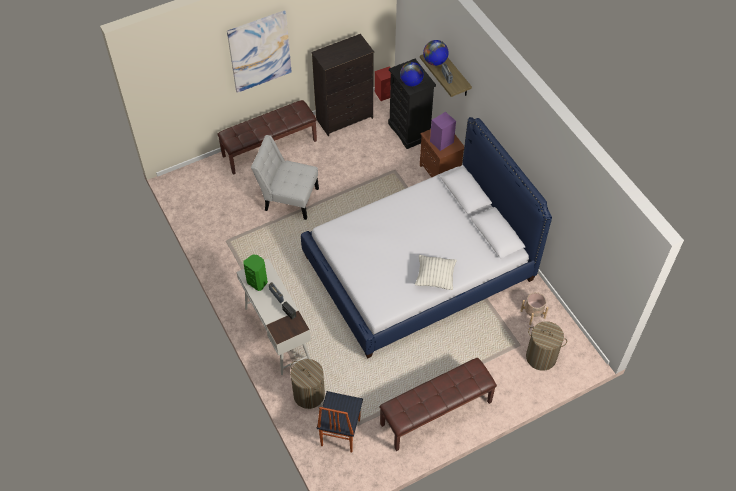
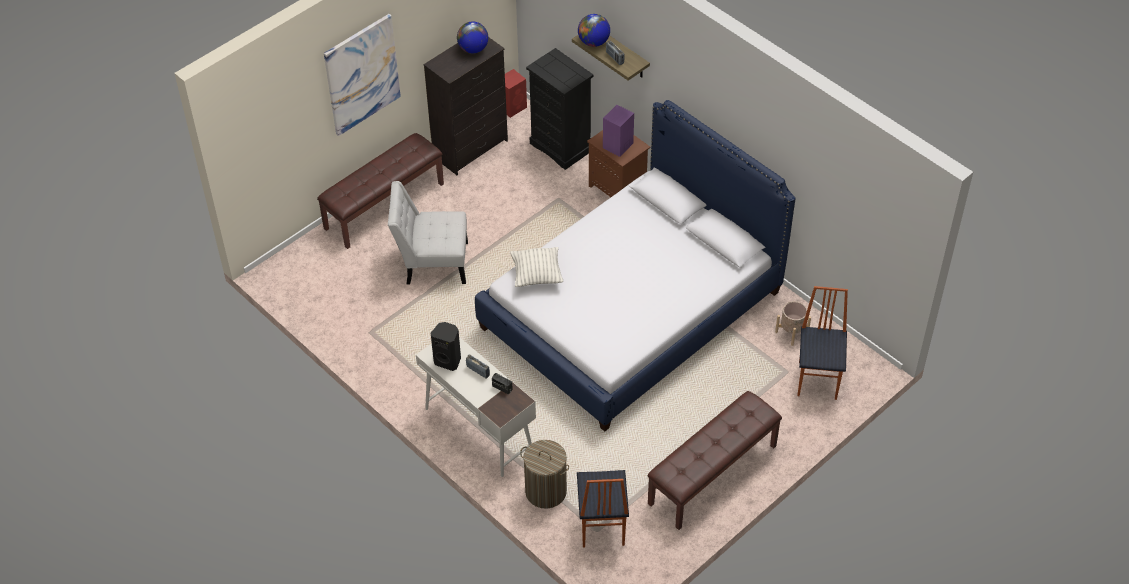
camera: 15 degrees left, 5 degrees down
green speaker [243,254,268,291] -> black speaker [431,322,461,371]
globe [400,62,424,86] -> globe moved to [457,22,488,53]
pillow [415,255,457,290] -> pillow moved to [510,247,563,287]
laundry basket [526,321,567,371] -> chair [797,286,848,400]

